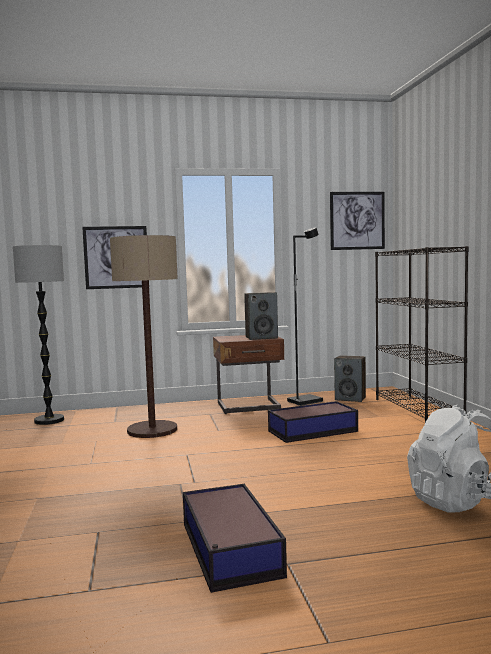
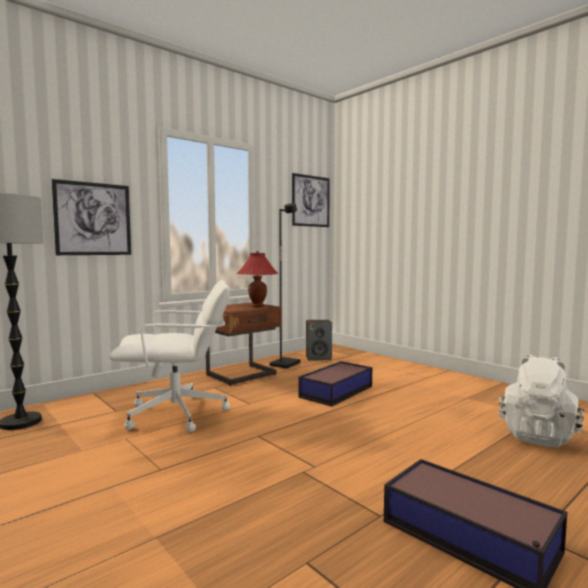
camera: 30 degrees left, 0 degrees up
floor lamp [110,235,178,438] -> white office chair [109,280,230,432]
speaker [244,292,278,340] -> red table lamp [237,251,278,307]
black bookcase [375,246,469,422] -> none

